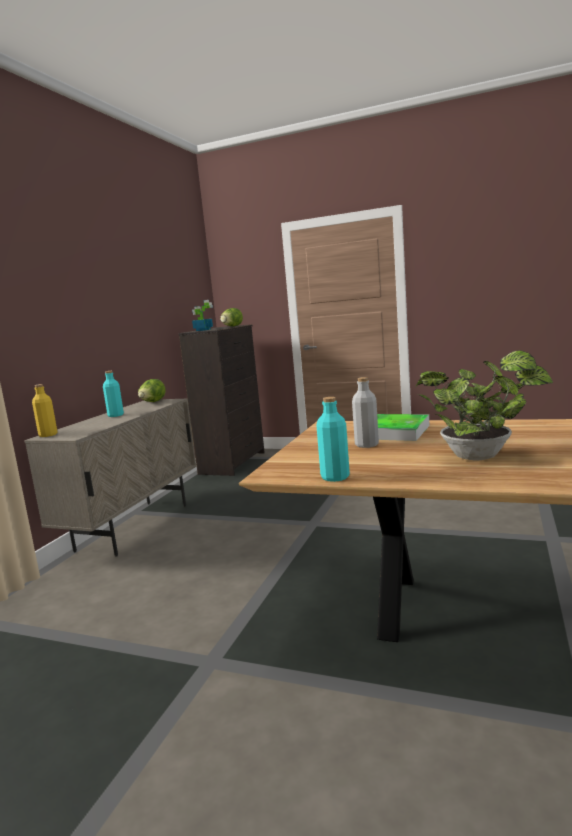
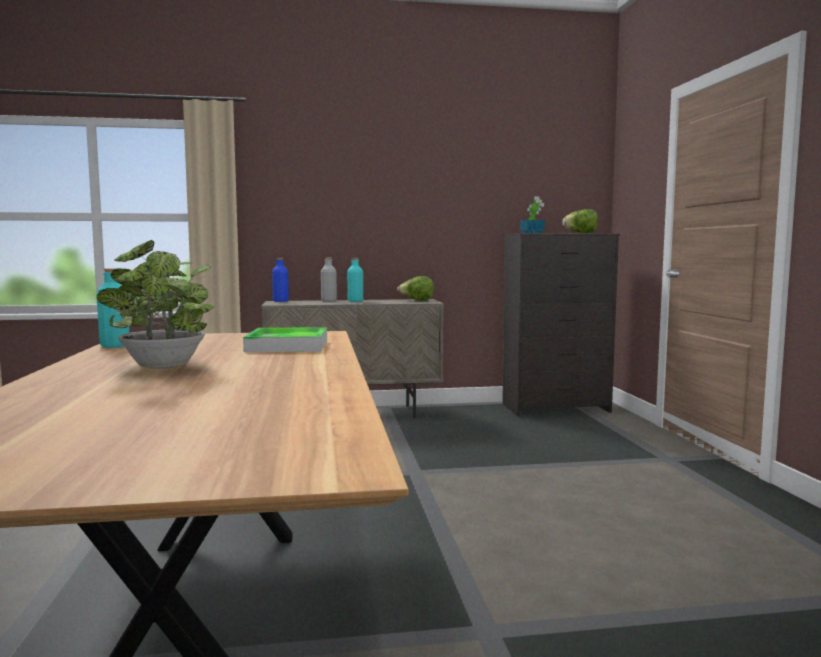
camera: 60 degrees right, 5 degrees down
yellow bottle [32,384,58,437] -> blue bottle [272,258,289,302]
grey bottle [352,377,379,448] -> grey bottle moved to [321,258,337,301]

